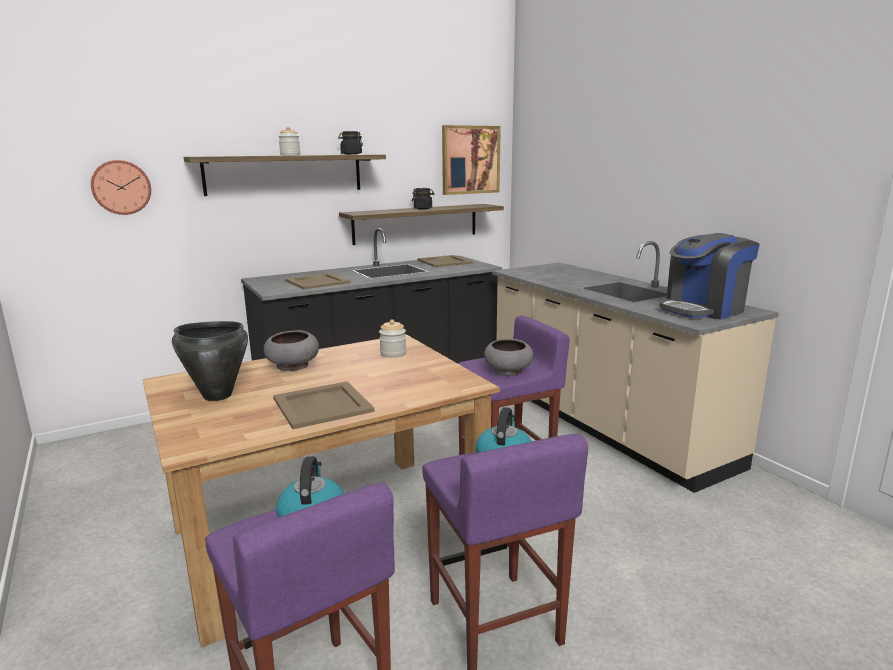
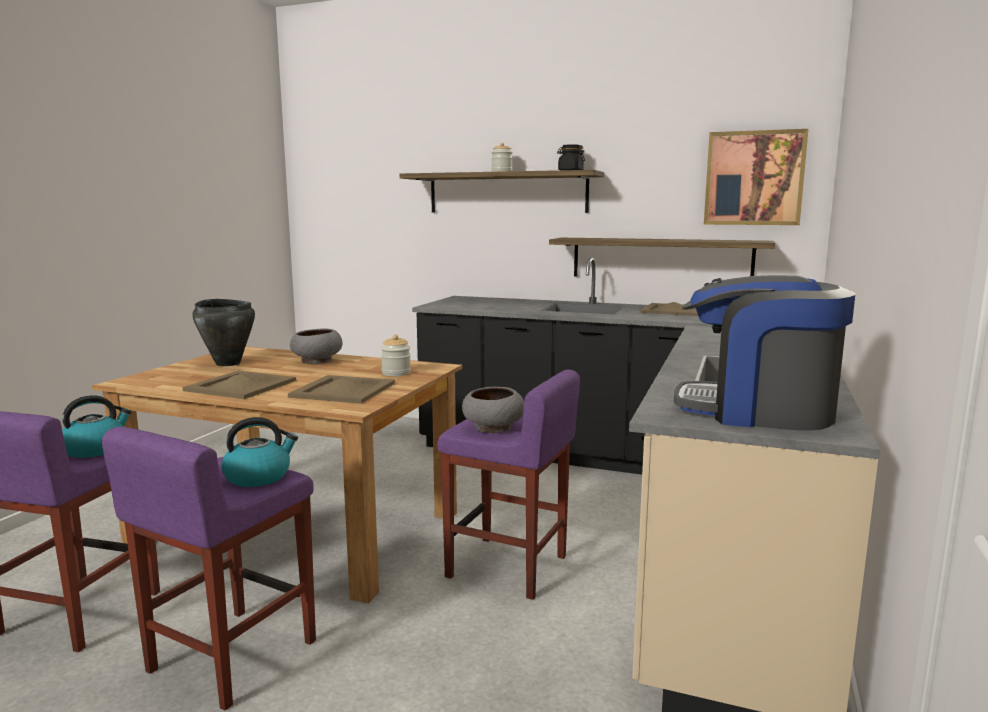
camera: 50 degrees right, 5 degrees down
wall clock [91,160,151,215] -> none
beige tray [285,273,350,290] -> beige tray moved to [288,375,395,404]
black jar [412,188,434,210] -> none

